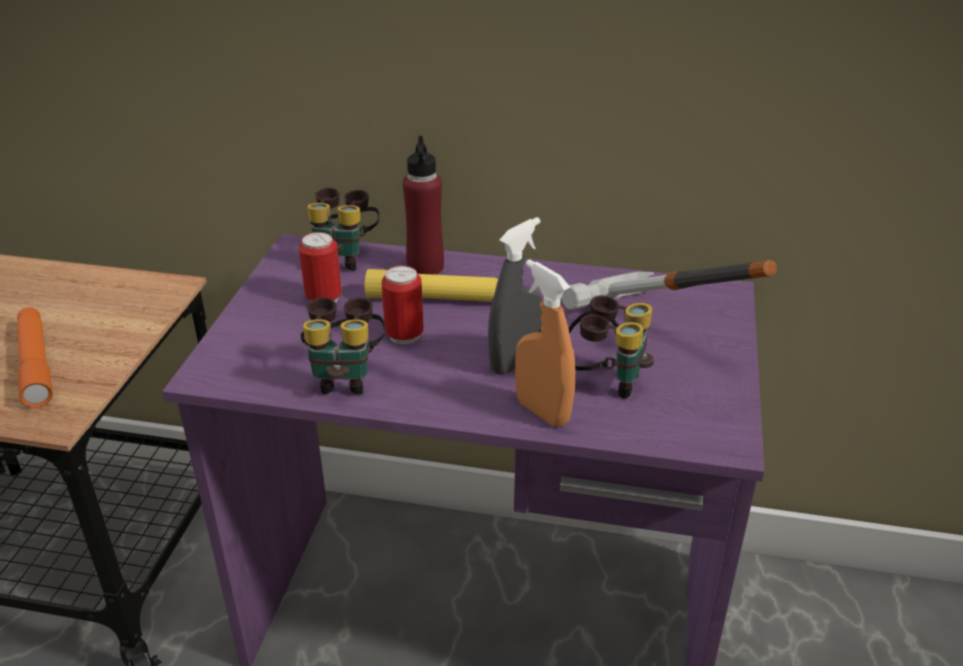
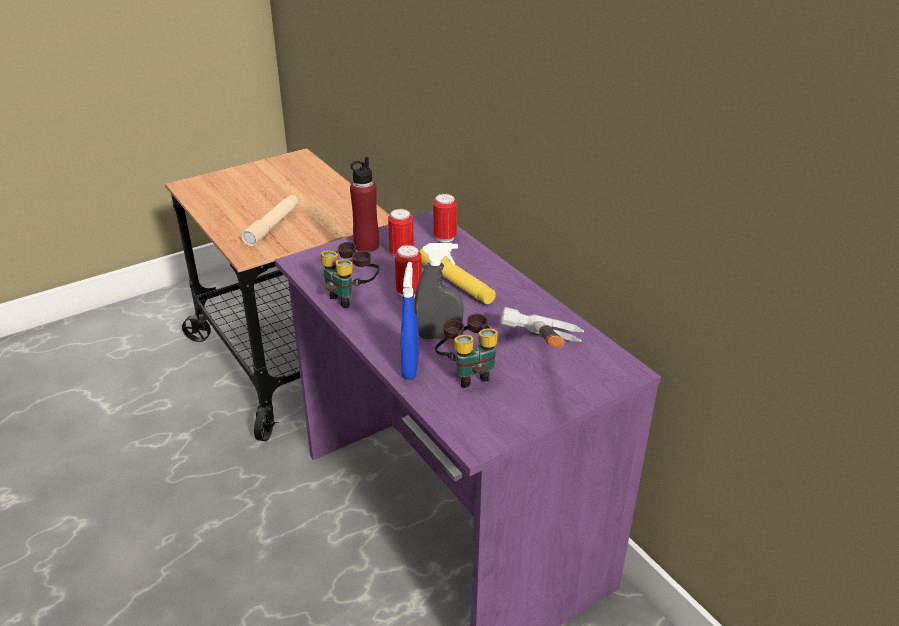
camera: 45 degrees right, 0 degrees up
orange flashlight [17,307,53,408] -> beige flashlight [241,195,298,246]
binoculars [307,188,379,271] -> can [433,194,457,242]
red bottle [403,136,444,275] -> red bottle moved to [350,157,379,252]
orange spray bottle [515,259,575,427] -> blue spray bottle [401,262,419,380]

